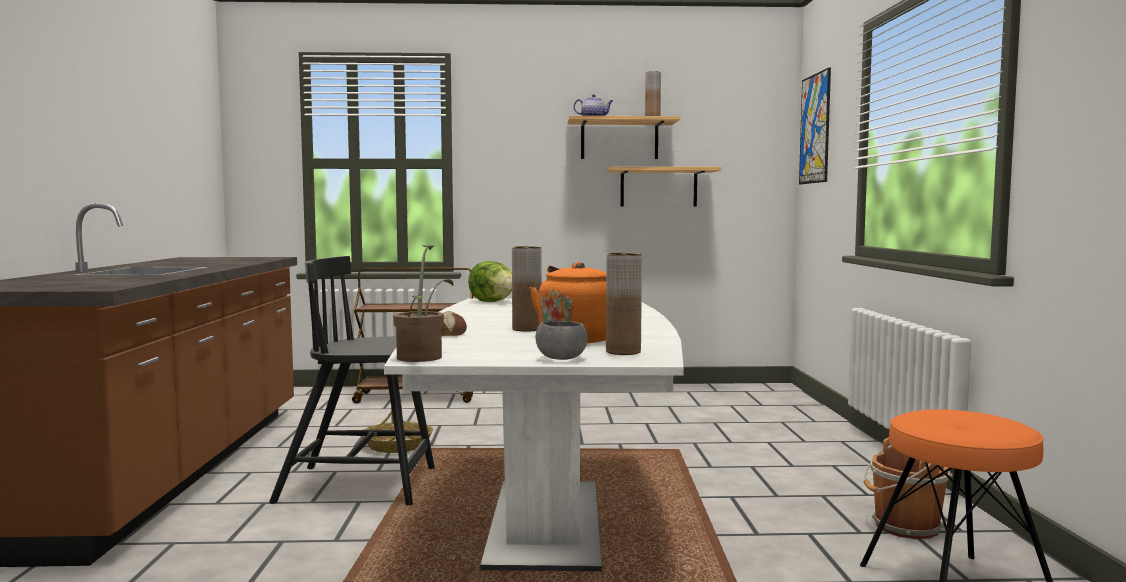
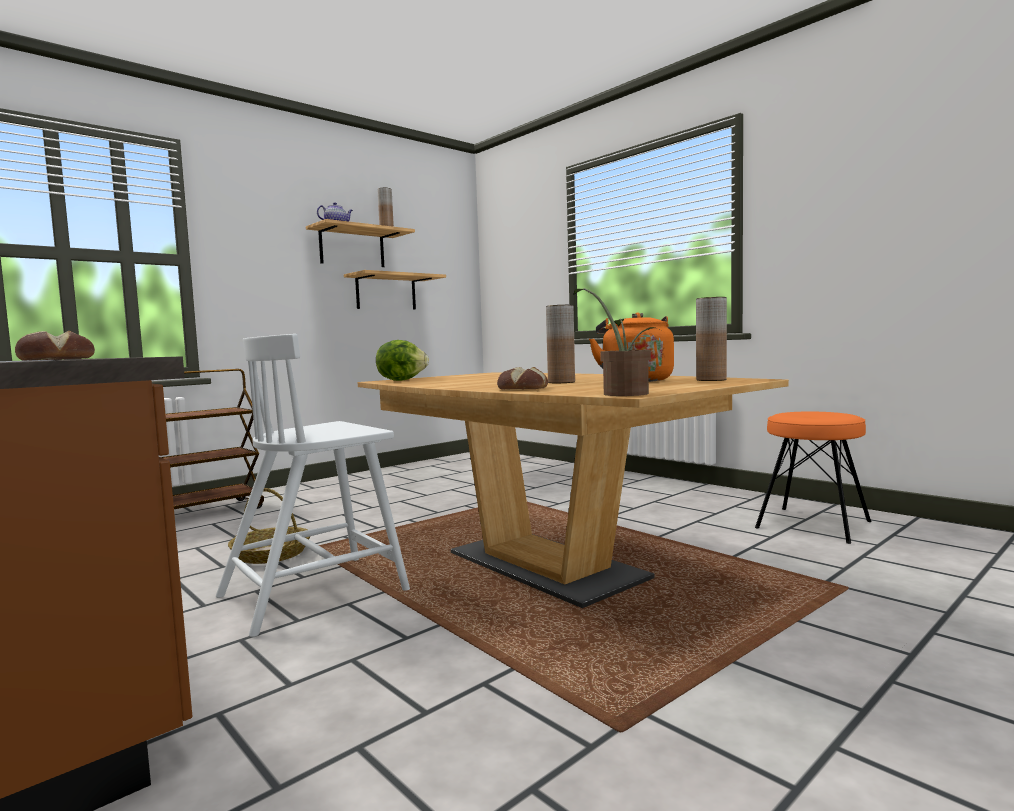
camera: 40 degrees left, 0 degrees up
black chair [269,256,435,505] -> white chair [216,334,410,637]
white dining table [384,298,684,571] -> brown dining table [357,372,789,608]
grey bowl [535,321,587,360] -> none
picture [799,67,831,184] -> none
brown bucket [864,437,953,539] -> none
none -> bread [15,331,95,361]

